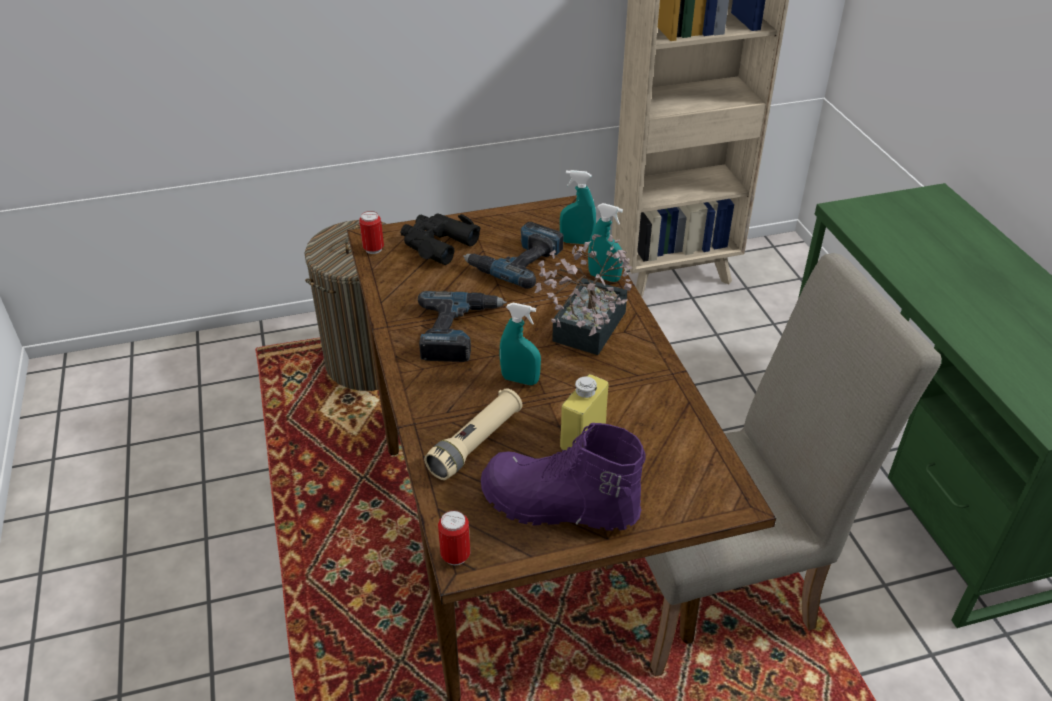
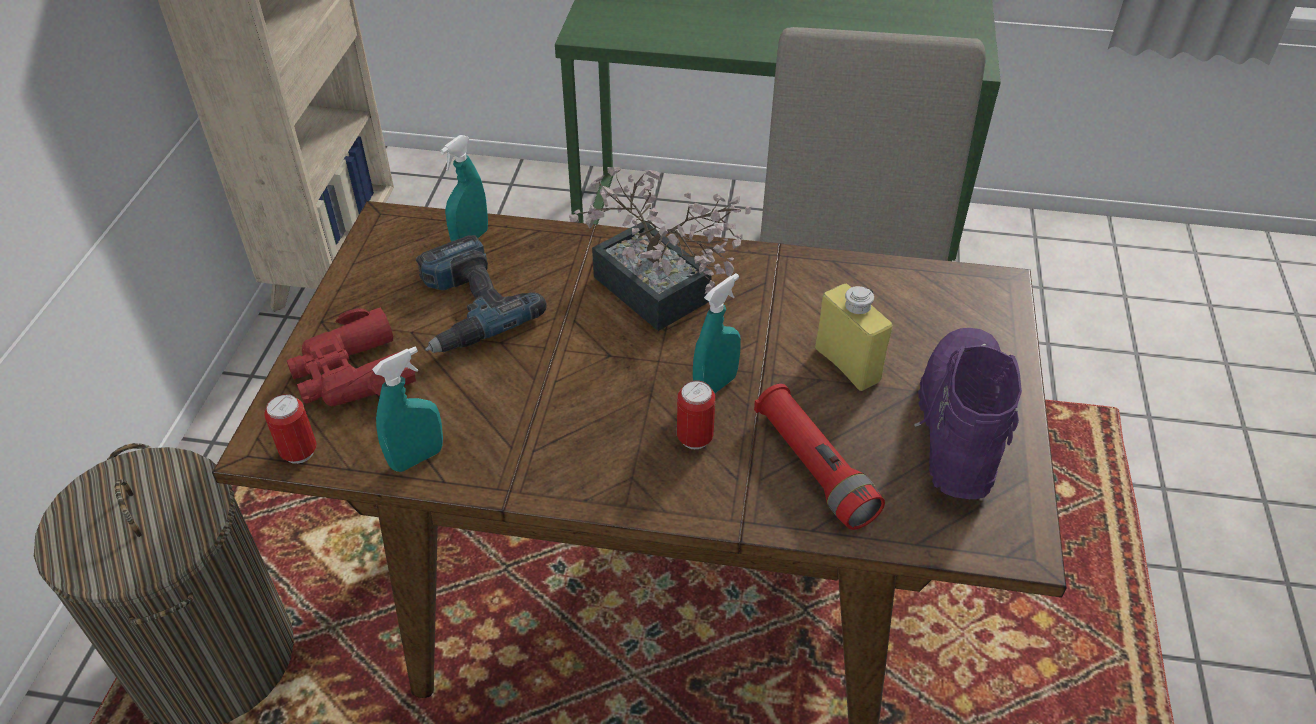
camera: 65 degrees left, 5 degrees up
black binoculars [400,213,481,265] -> red binoculars [287,307,416,406]
power drill [418,291,507,362] -> none
beige flashlight [424,388,523,480] -> red flashlight [754,384,885,530]
can [438,510,470,566] -> can moved to [677,380,715,449]
purple boot [481,423,645,531] -> purple boot turned 150 degrees clockwise [914,328,1022,499]
turquoise spray bottle [588,203,623,282] -> turquoise spray bottle moved to [372,347,443,472]

